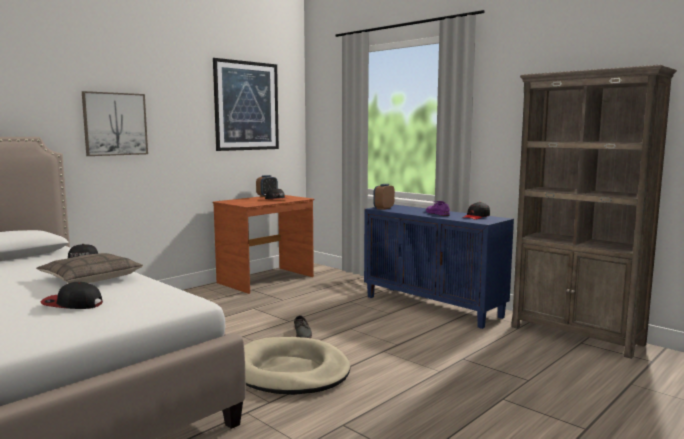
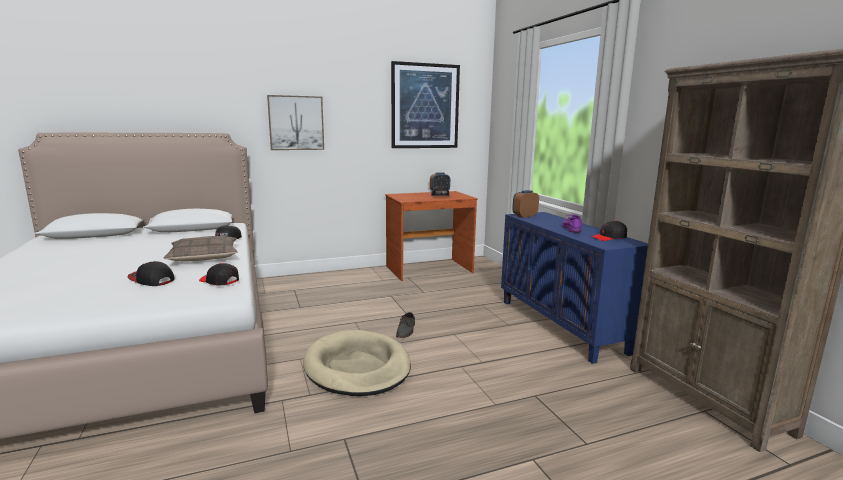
camera: 25 degrees right, 5 degrees up
none -> black cap [199,263,239,285]

